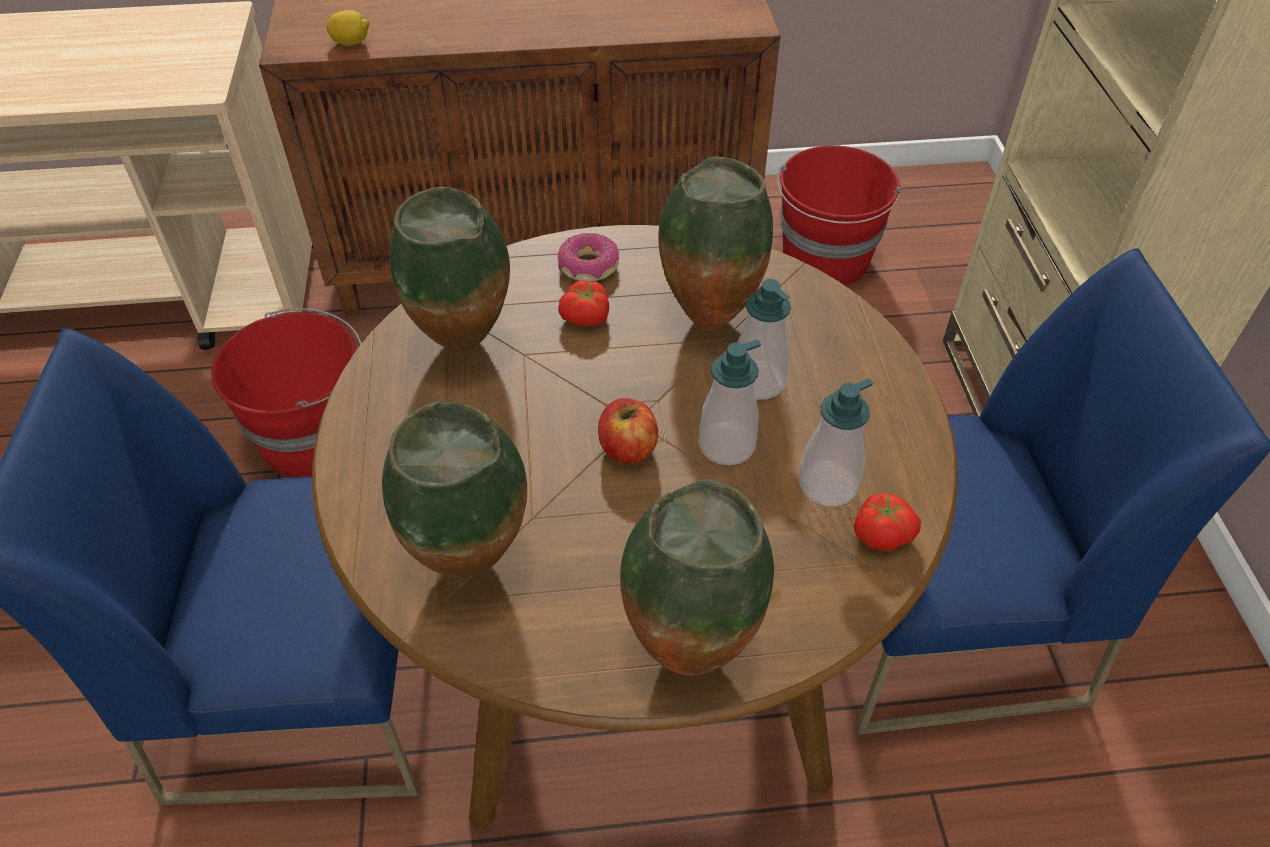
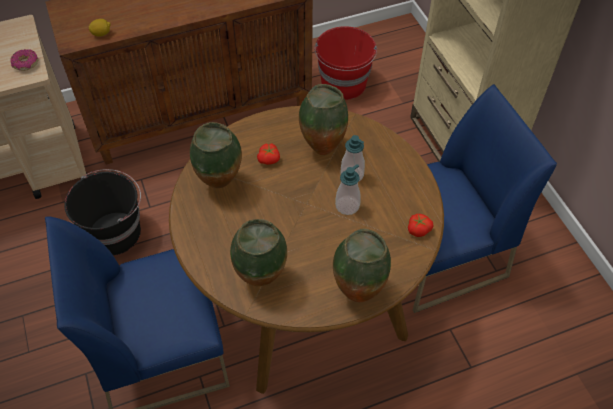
camera: 15 degrees left, 5 degrees up
red bucket [211,308,362,478] -> black bucket [64,169,141,255]
donut [558,233,619,282] -> donut moved to [10,49,38,71]
apple [598,398,658,464] -> none
soap dispenser [799,378,873,506] -> none

